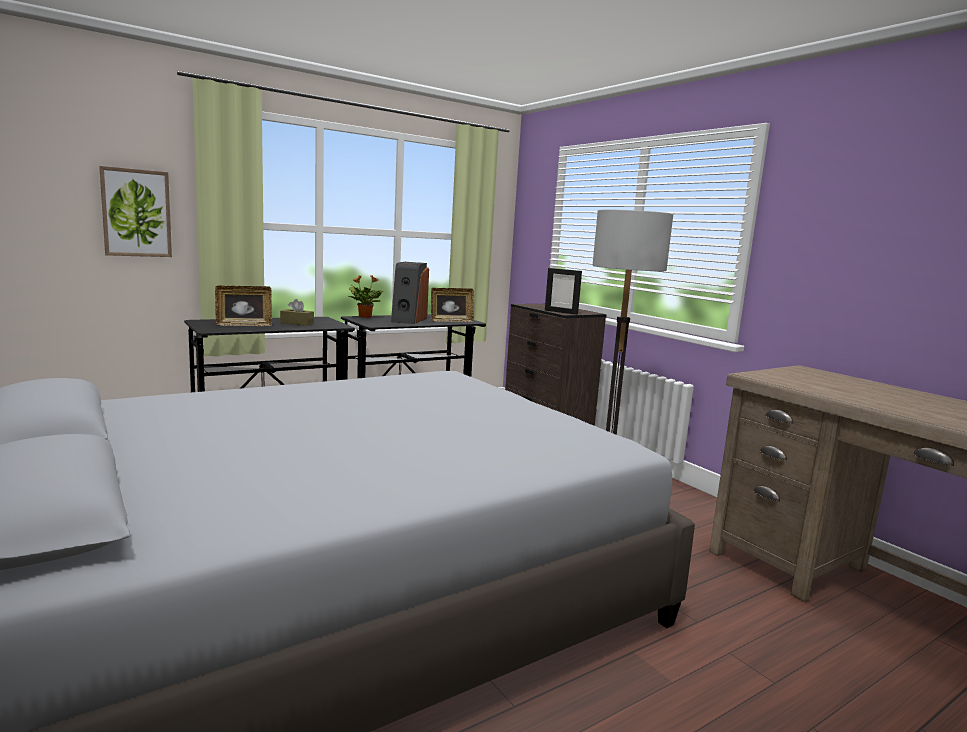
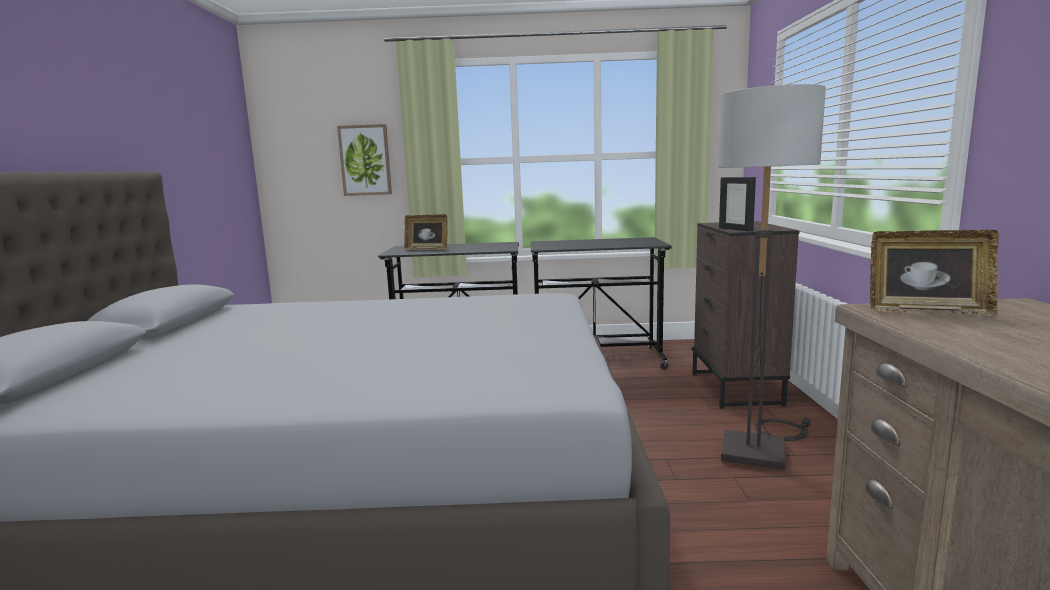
camera: 35 degrees right, 0 degrees up
brown tissue box [280,299,314,326] -> none
potted plant [349,275,383,318] -> none
speaker [391,262,429,324] -> none
picture frame [431,288,474,322] -> picture frame moved to [870,230,999,316]

